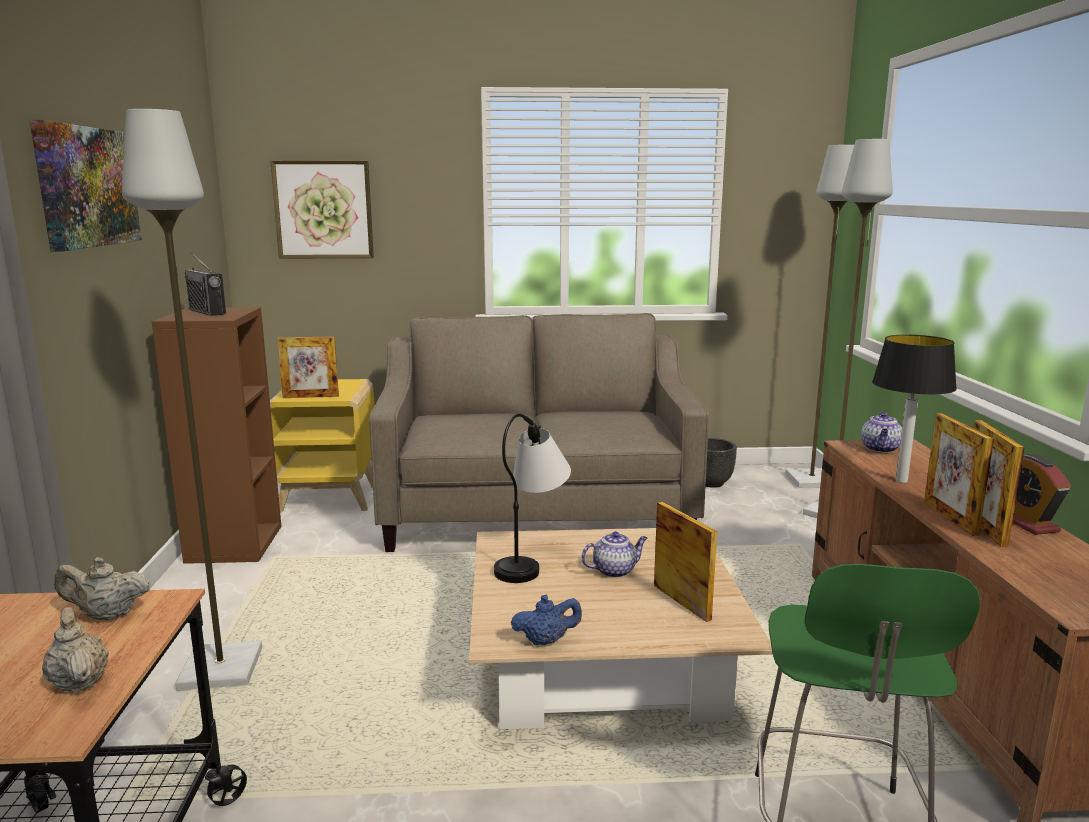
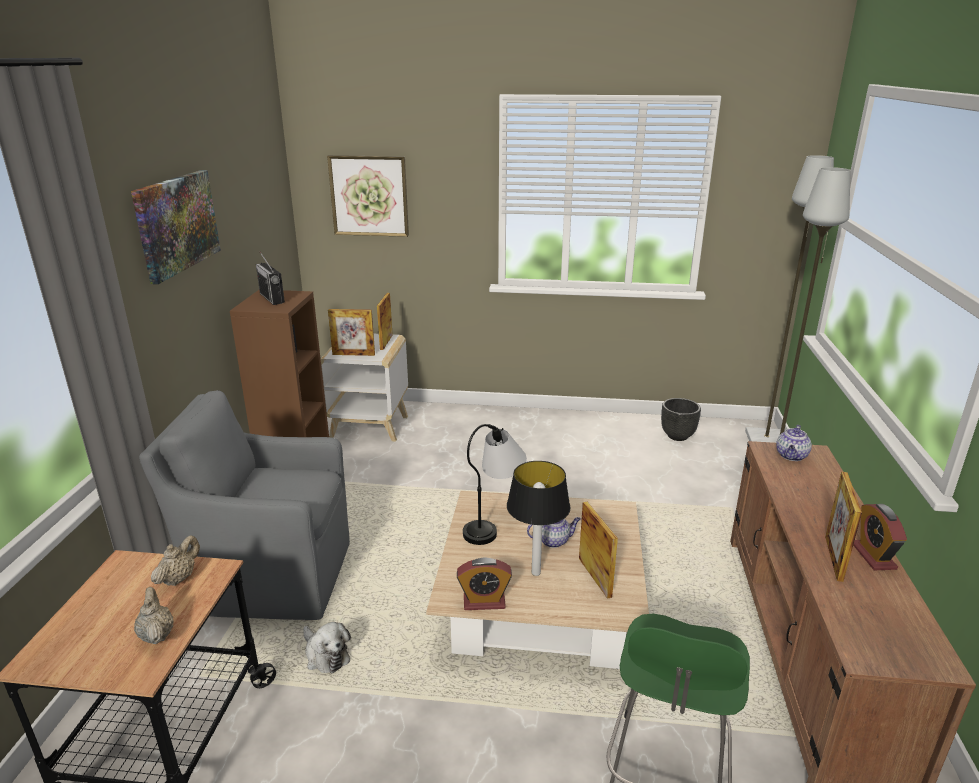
camera: 10 degrees right, 10 degrees up
beige teapot [54,557,151,620] -> beige teapot turned 105 degrees clockwise [151,535,200,586]
grey floor lamp [122,109,262,691] -> grey armchair [139,390,350,620]
yellow side table [270,379,374,513] -> white side table [321,334,408,442]
beige sofa [369,313,709,552] -> none
blue teapot [511,595,582,645] -> alarm clock [457,557,512,610]
table lamp [872,335,957,483] -> table lamp moved to [507,461,570,576]
picture frame [924,413,994,536] -> picture frame moved to [377,293,393,350]
none -> plush toy [304,622,351,674]

